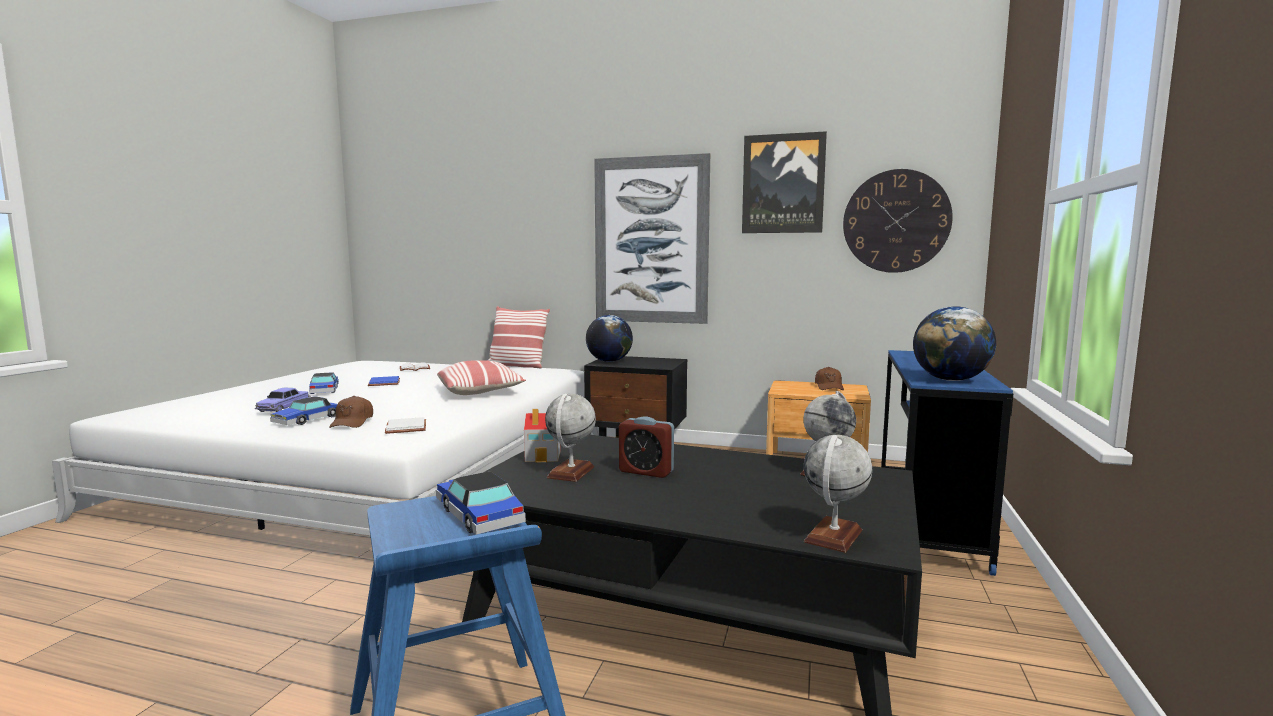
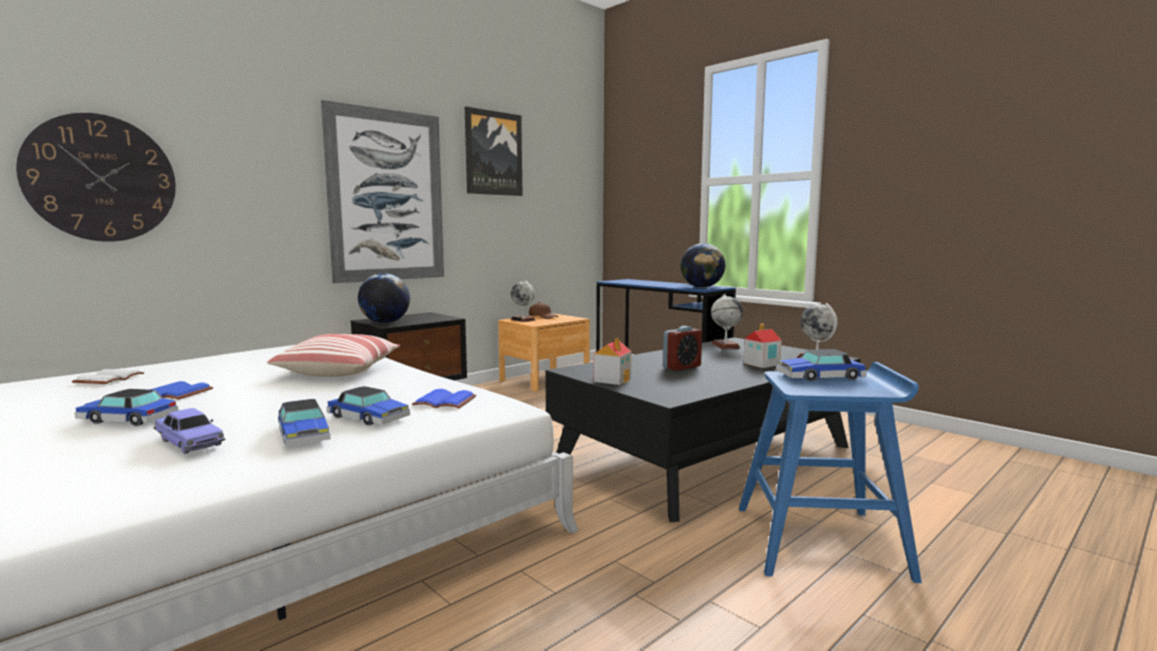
camera: 60 degrees left, 0 degrees up
brown cap [329,396,373,428] -> toy car [327,386,410,426]
white book [385,417,426,434] -> blue book [412,389,477,408]
pillow [487,306,550,368] -> none
globe [545,393,596,482] -> globe moved to [511,281,536,322]
wall clock [843,169,953,273] -> wall clock moved to [16,113,176,242]
none -> toy house [743,323,782,368]

